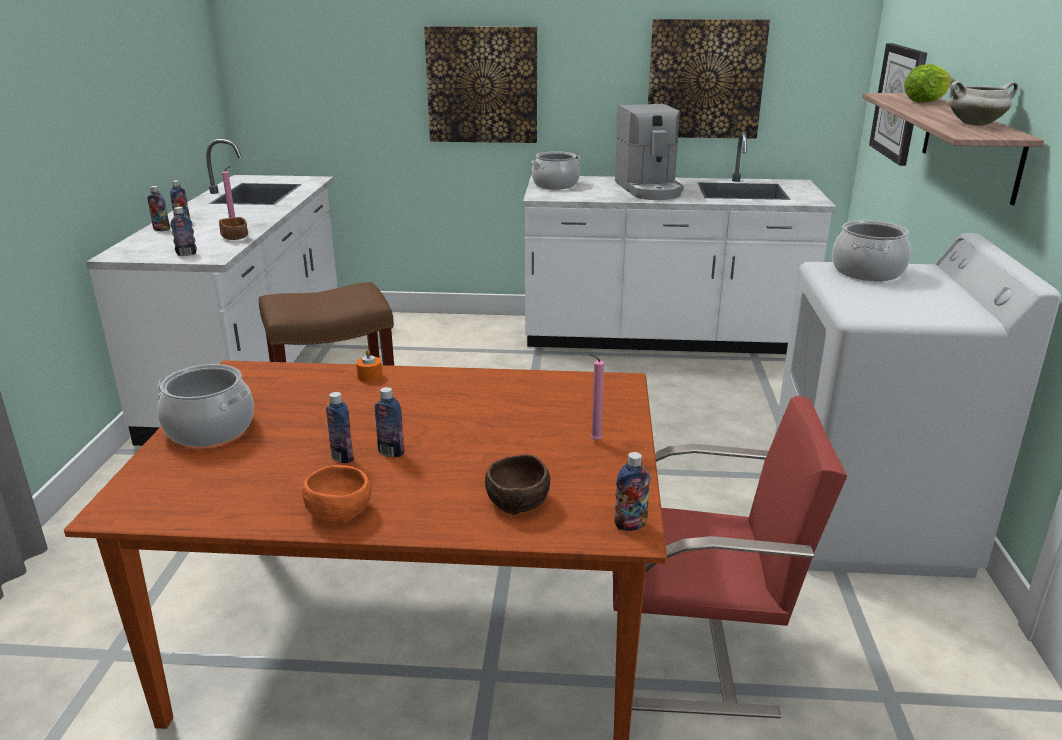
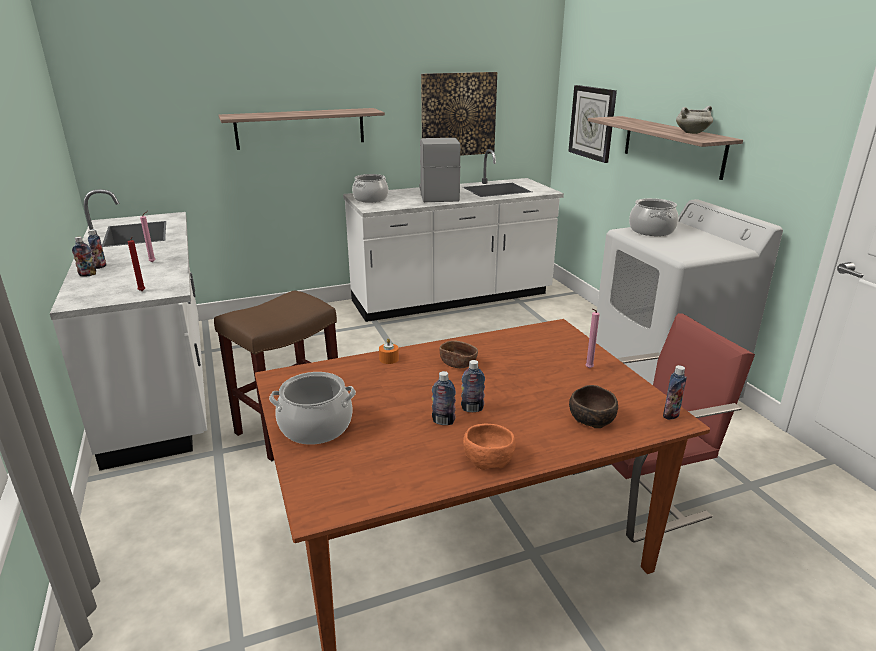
camera: 25 degrees left, 0 degrees up
bottle [170,207,197,256] -> red candle [128,236,145,291]
brown bowl [219,217,248,240] -> brown bowl moved to [439,340,478,368]
picture [424,26,537,143] -> shelf [218,108,385,150]
coffee machine [615,104,684,200] -> coffee machine turned 150 degrees counterclockwise [419,138,460,202]
lettuce [904,64,952,103] -> none

